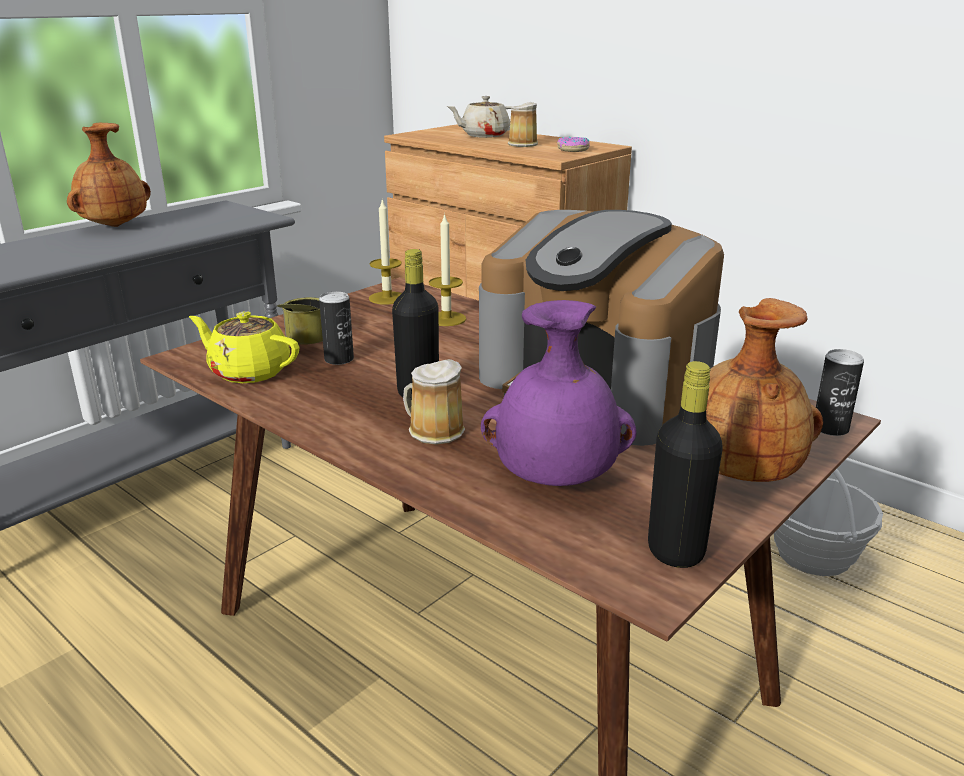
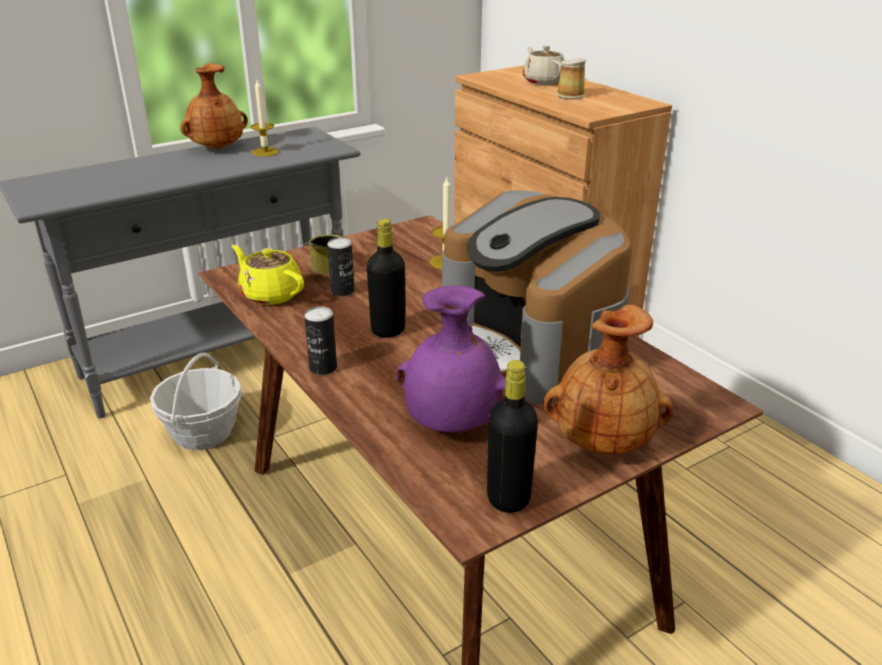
camera: 15 degrees right, 5 degrees up
candle [369,199,402,305] -> candle moved to [251,80,279,157]
mug [403,359,465,445] -> none
beige teapot [446,96,512,138] -> beige teapot turned 75 degrees clockwise [523,46,565,85]
donut [557,136,590,152] -> none
basket [774,469,883,576] -> basket moved to [150,353,242,450]
can [816,349,864,436] -> can moved to [304,306,337,375]

